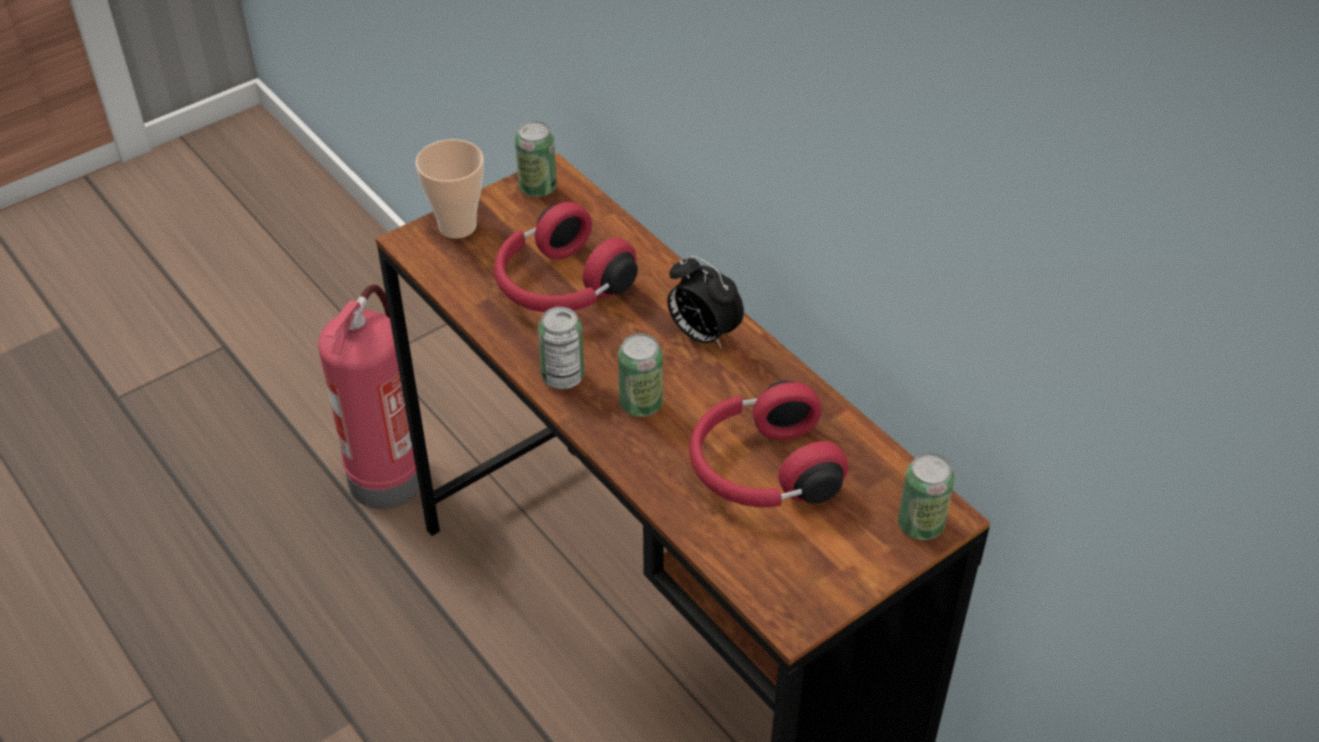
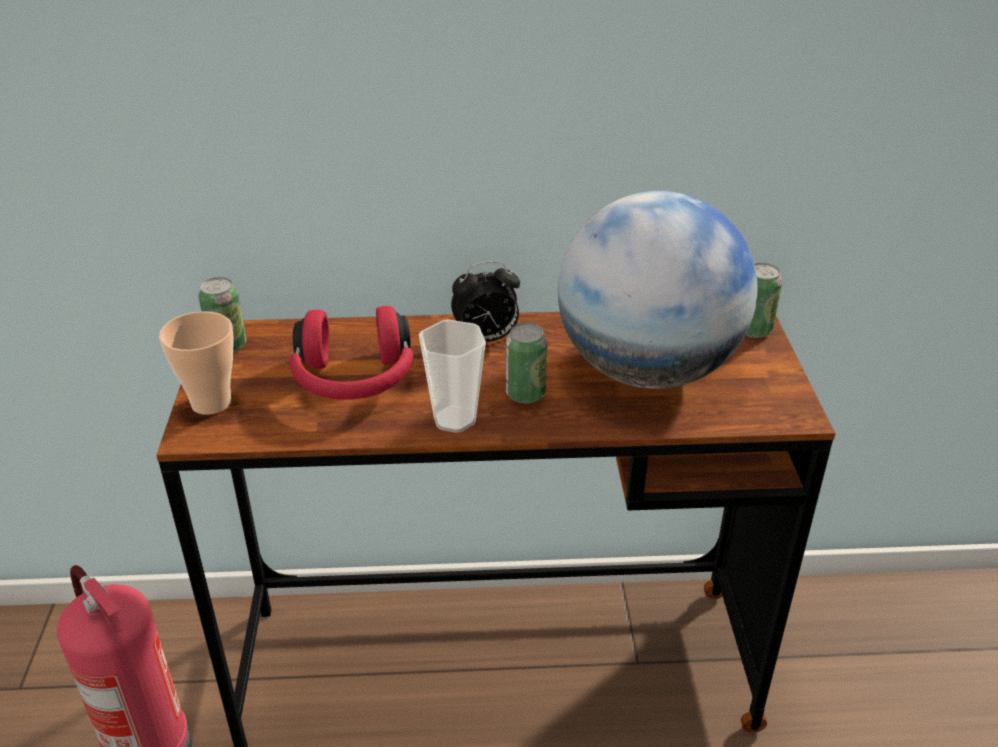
camera: 55 degrees left, 10 degrees down
can [538,307,584,389] -> cup [419,319,486,433]
red headphones [689,381,848,507] -> globe [558,191,758,389]

